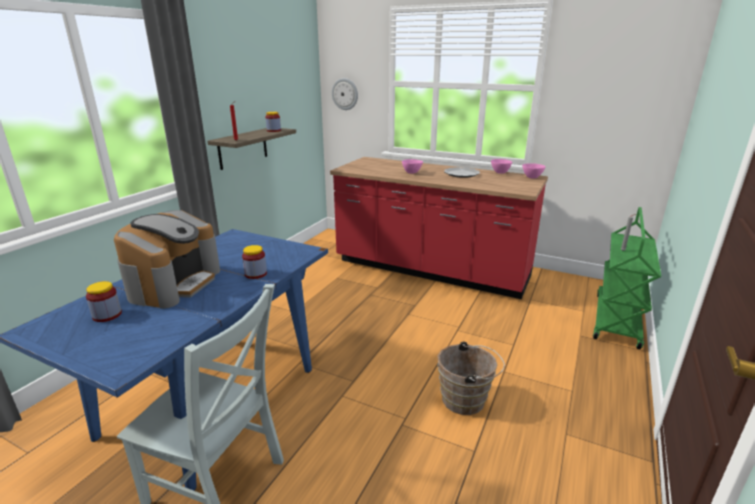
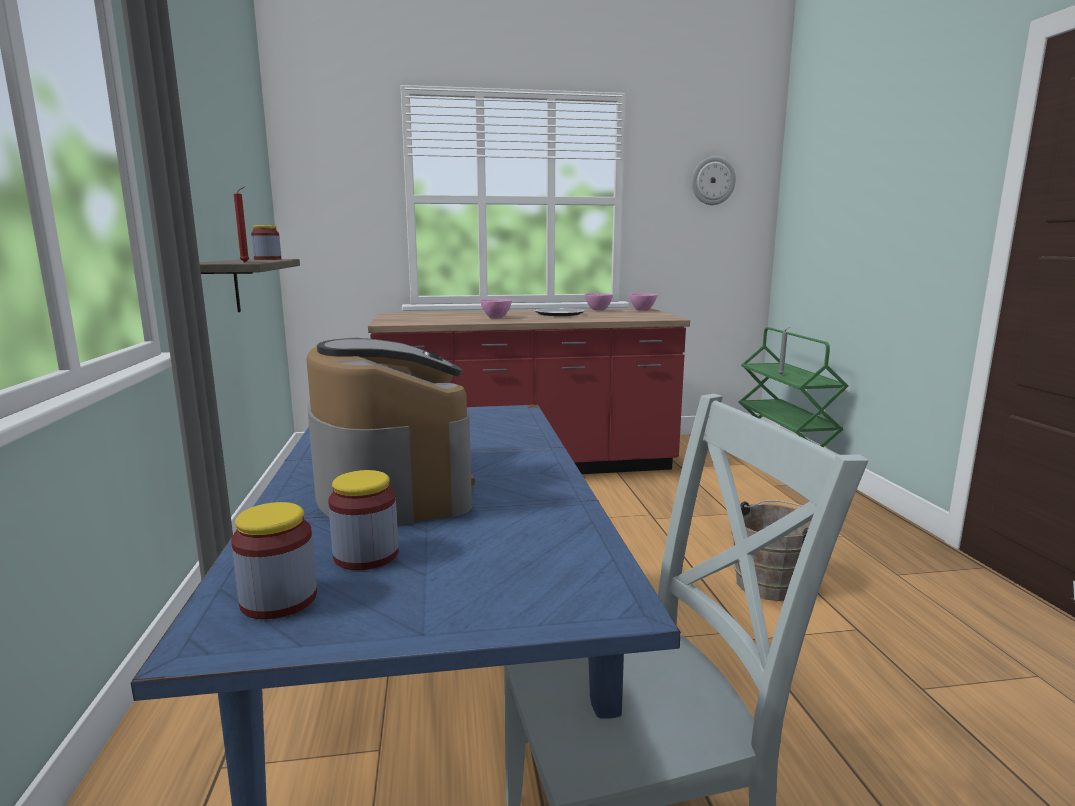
camera: 35 degrees left, 10 degrees down
jar [242,245,267,279] -> jar moved to [231,502,317,619]
wall clock [332,78,358,110] -> wall clock moved to [692,156,736,205]

